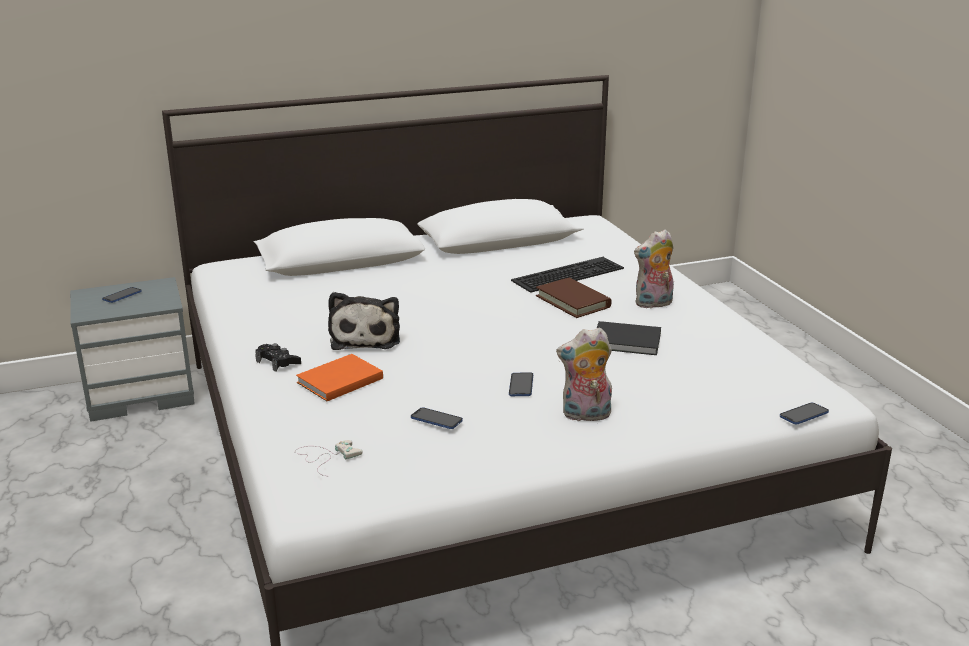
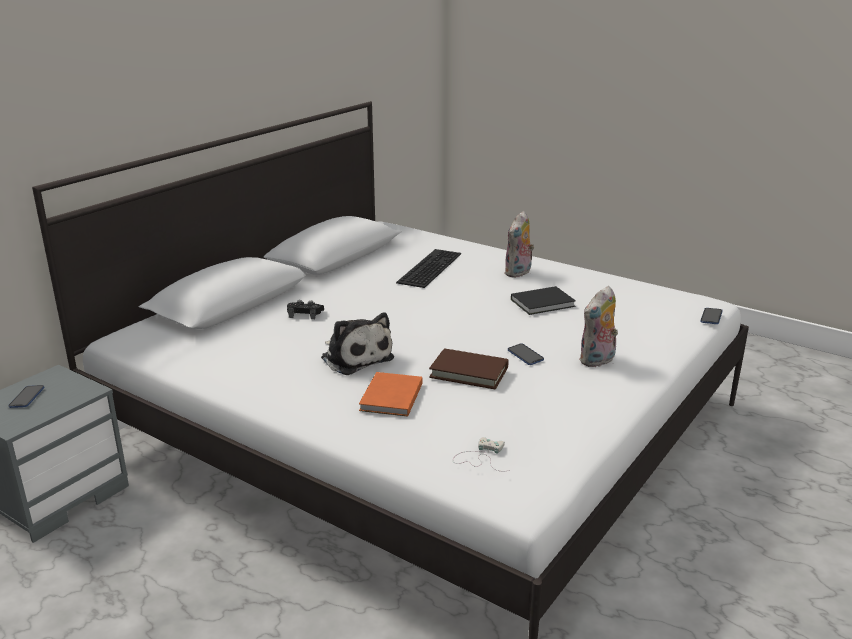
camera: 35 degrees left, 0 degrees up
black game controller [255,343,301,372] -> black game controller moved to [287,300,324,319]
phone [411,408,463,429] -> none
brown book [536,278,612,318] -> brown book moved to [429,348,509,390]

